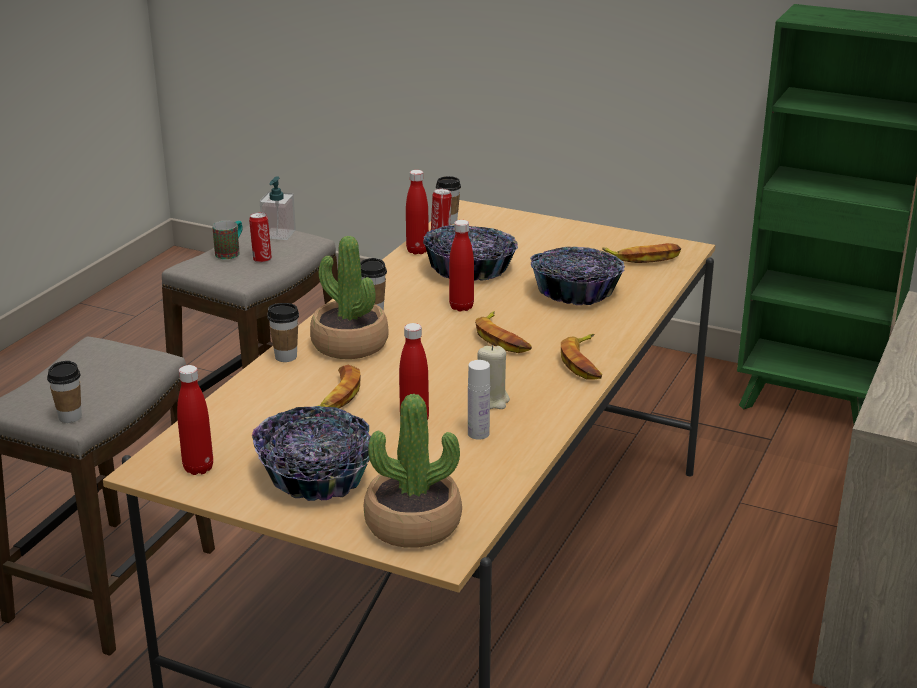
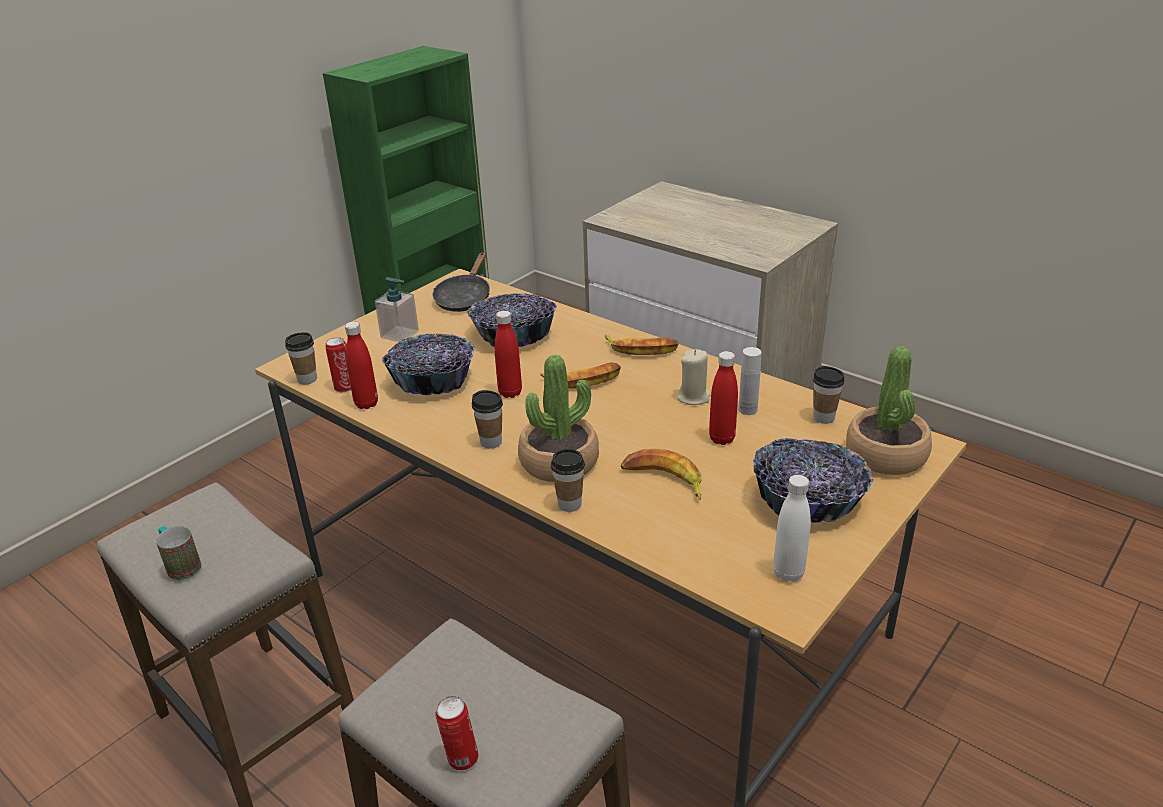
camera: 75 degrees left, 5 degrees up
cup [47,361,82,423] -> cup moved to [813,366,845,424]
red bottle [177,365,213,475] -> white bottle [773,475,811,582]
can [249,212,272,263] -> can moved to [436,696,478,770]
soap dispenser [260,176,296,240] -> soap dispenser moved to [375,277,419,342]
banana [602,243,681,263] -> black frying pan [432,252,490,312]

